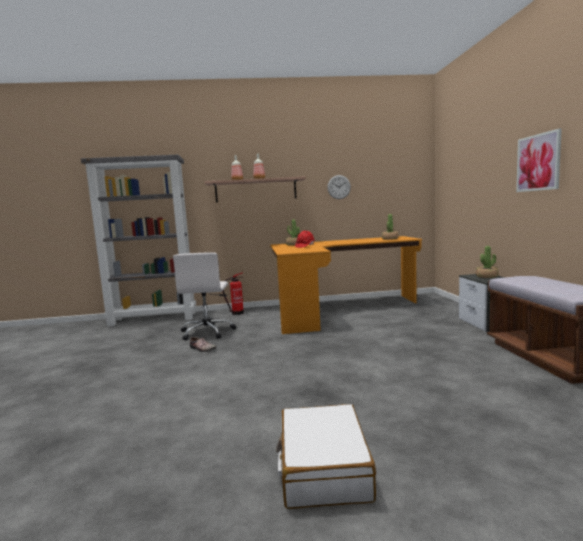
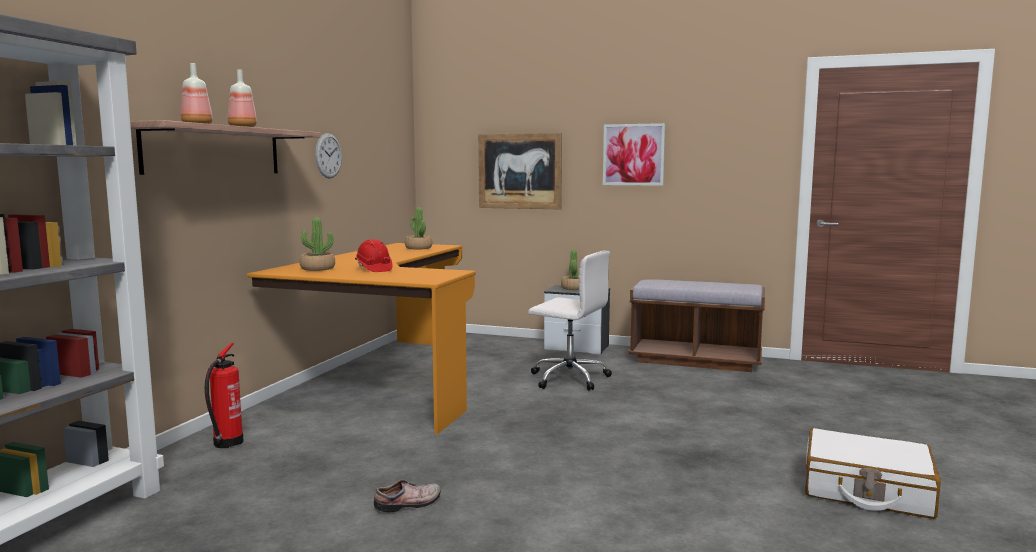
camera: 65 degrees left, 0 degrees up
white office chair [173,252,236,340] -> white office chair moved to [528,250,612,391]
none -> picture [478,133,562,209]

